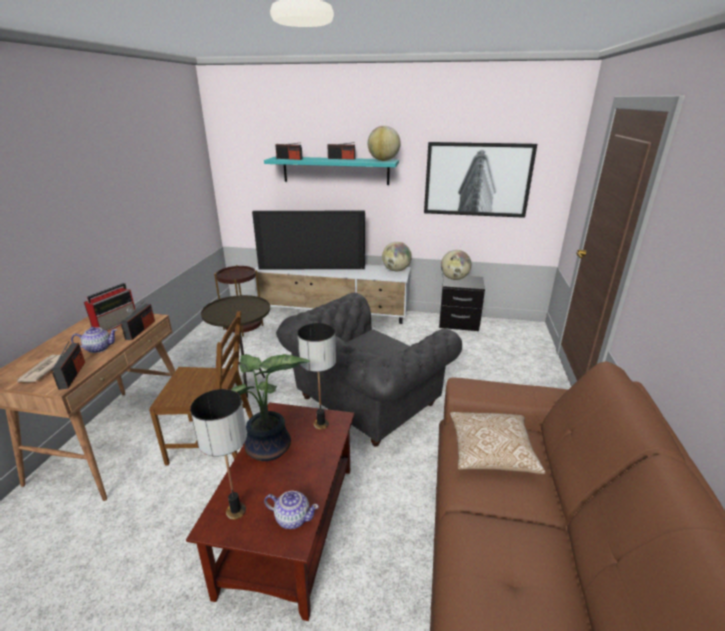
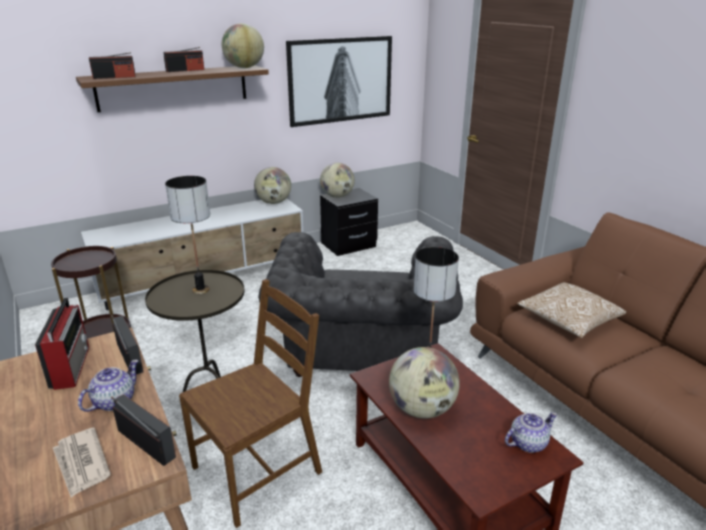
camera: 40 degrees left, 0 degrees up
table lamp [190,389,247,520] -> table lamp moved to [165,176,210,294]
potted plant [231,354,310,461] -> globe [389,347,460,419]
television [252,211,365,269] -> none
turquoise shelf [264,157,399,185] -> brown shelf [76,65,269,112]

